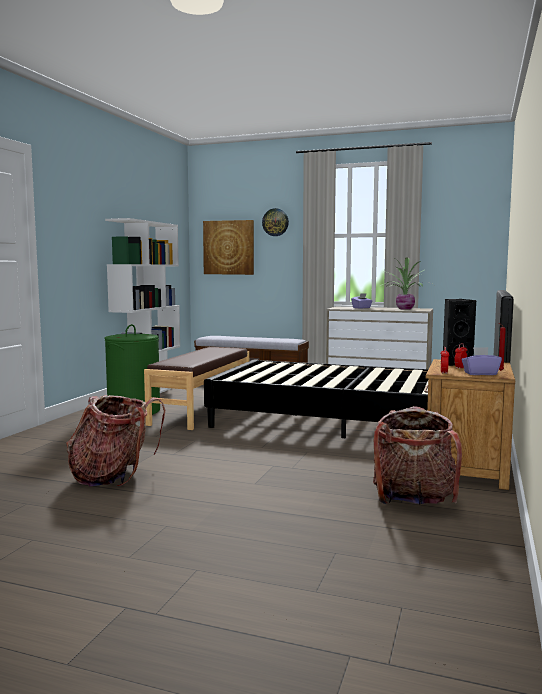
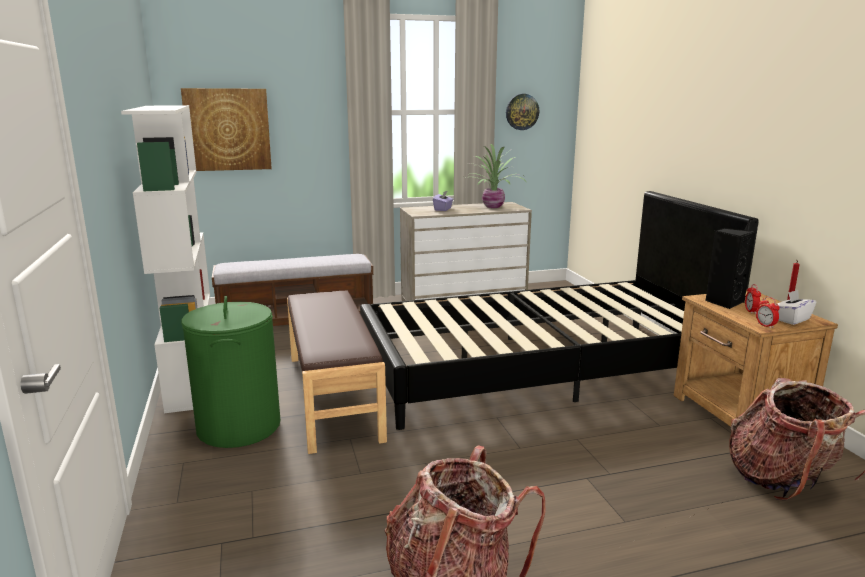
camera: 35 degrees left, 10 degrees up
wall clock [262,208,289,236] -> wall clock moved to [506,94,539,130]
purple tissue box [462,347,502,375] -> white tissue box [777,290,816,325]

